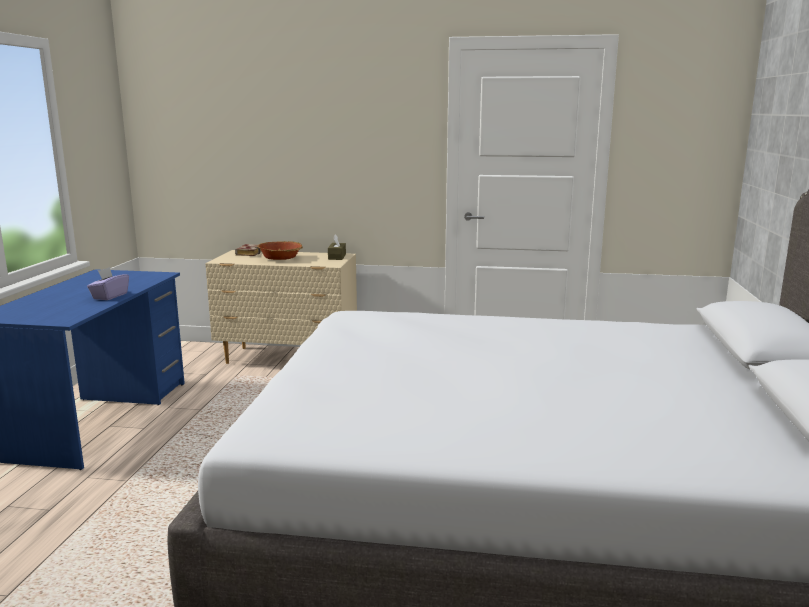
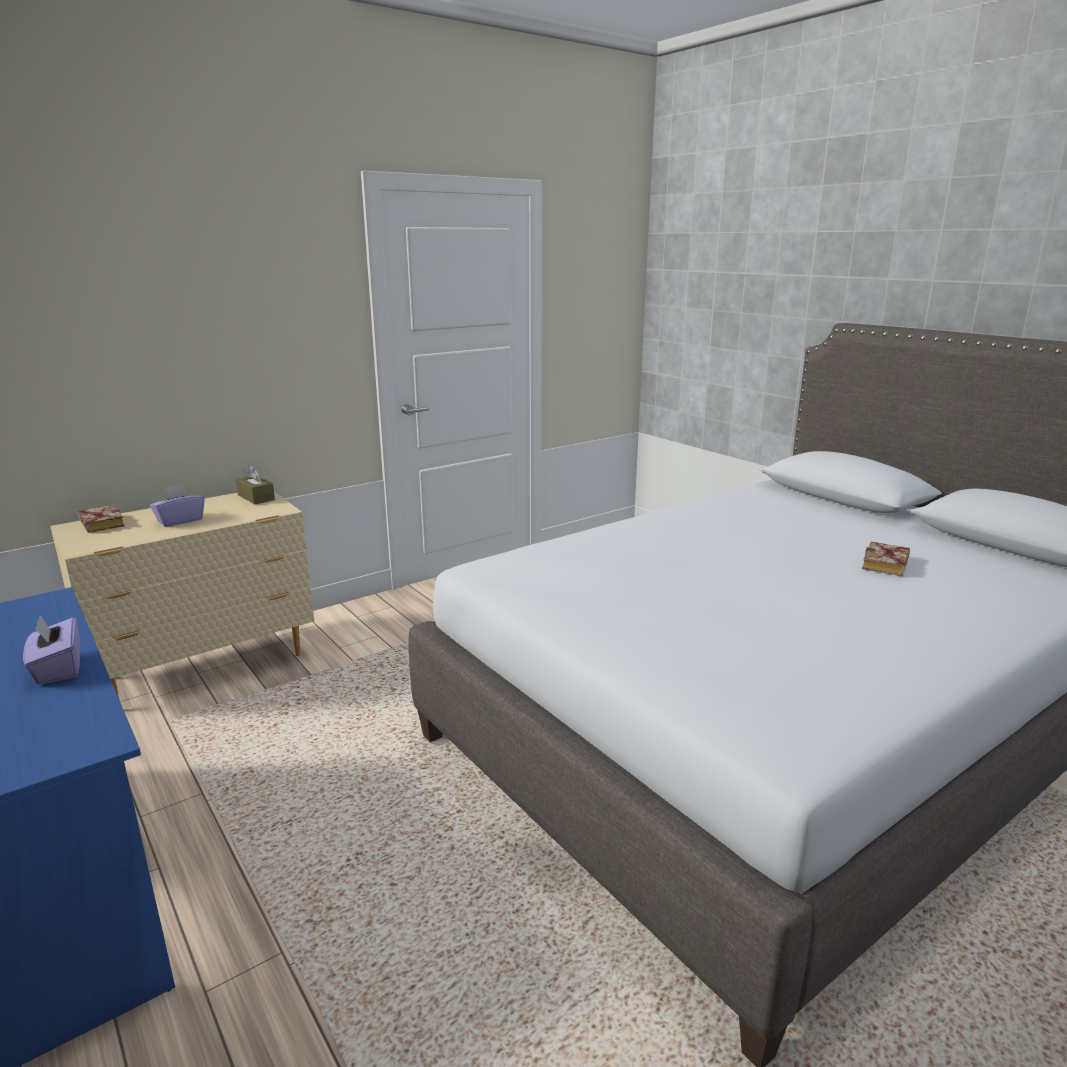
camera: 45 degrees left, 5 degrees up
bowl [257,241,303,260] -> purple tissue box [150,484,205,527]
none -> book [862,542,910,576]

